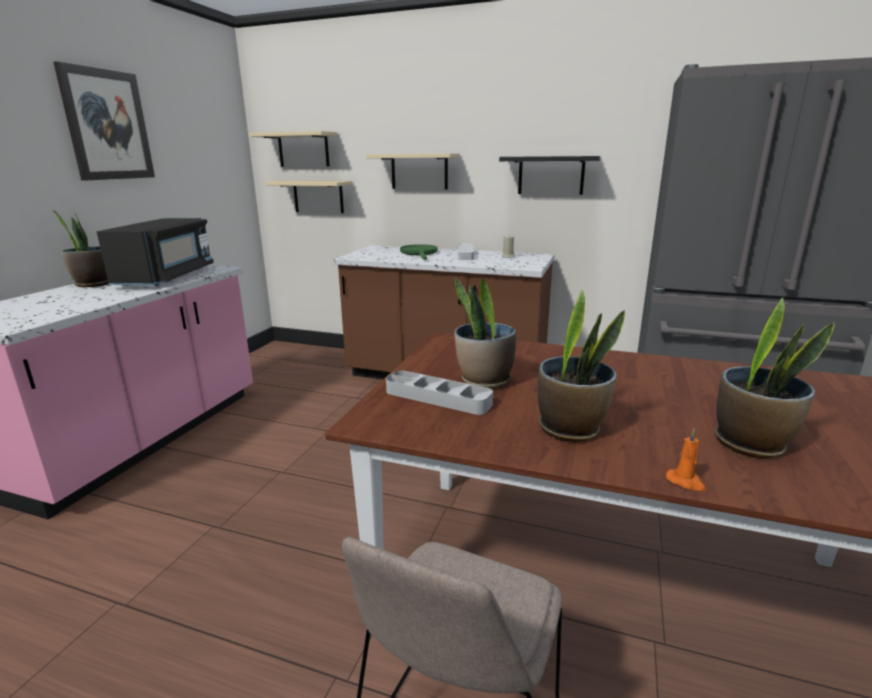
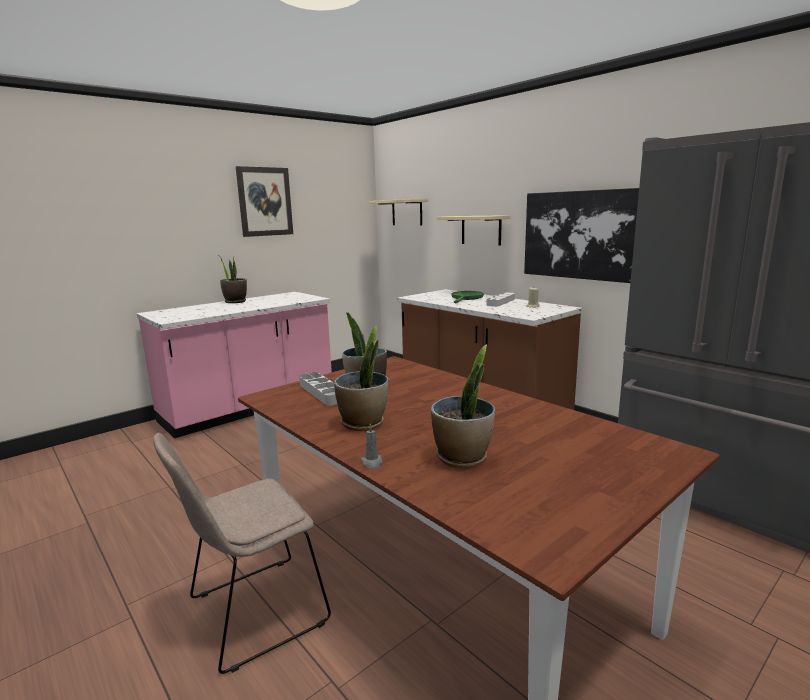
camera: 30 degrees right, 5 degrees down
black microwave [97,218,214,286] -> none
beige shelf [266,181,352,213] -> none
black shelf [499,156,600,195] -> picture [524,188,639,283]
orange candle [666,428,706,491] -> grey candle [360,423,383,469]

